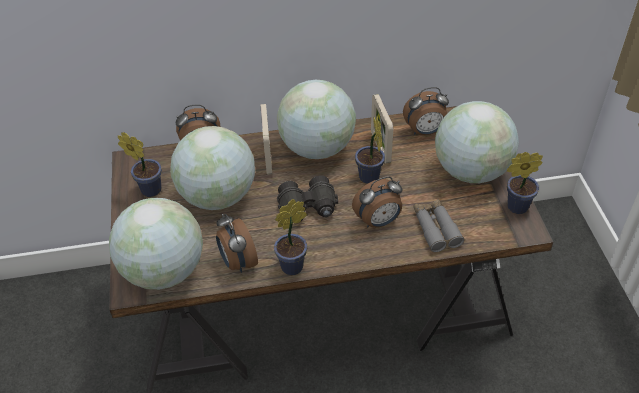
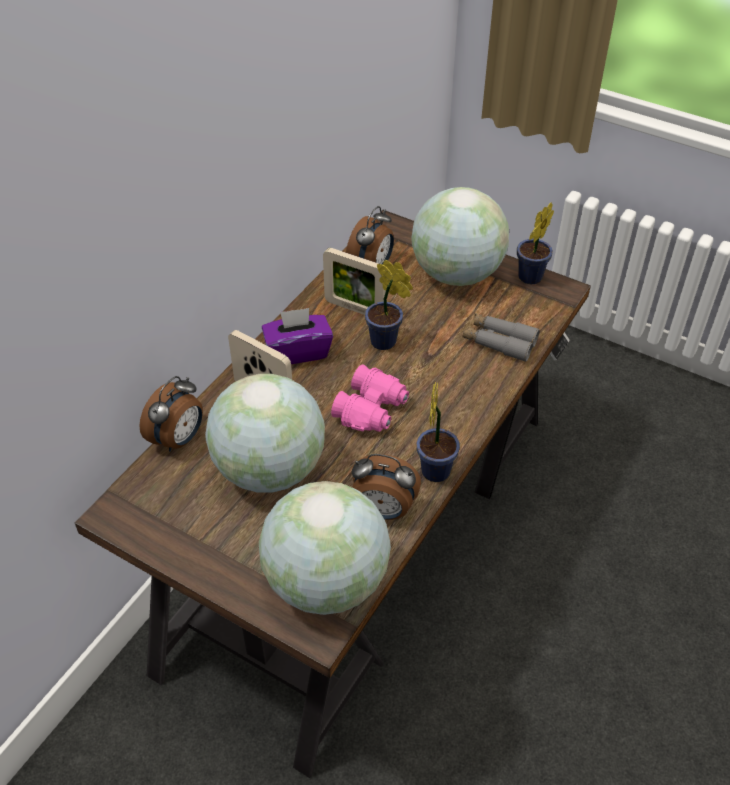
camera: 50 degrees left, 0 degrees up
potted plant [118,132,162,197] -> none
globe [277,80,356,159] -> purple tissue box [262,308,333,364]
black binoculars [277,175,338,222] -> pink binoculars [331,364,409,432]
alarm clock [352,176,402,228] -> none

